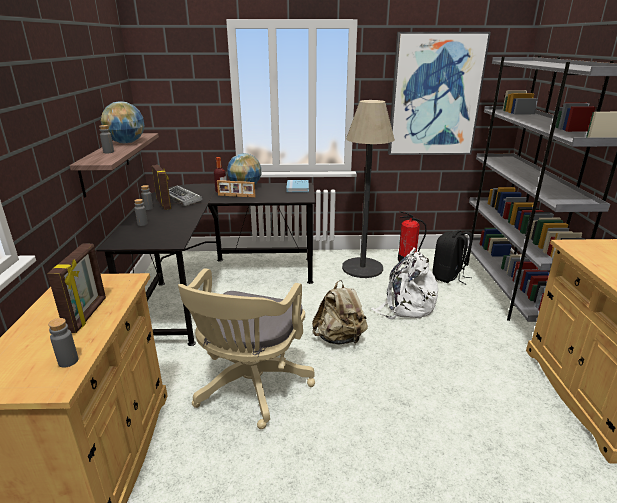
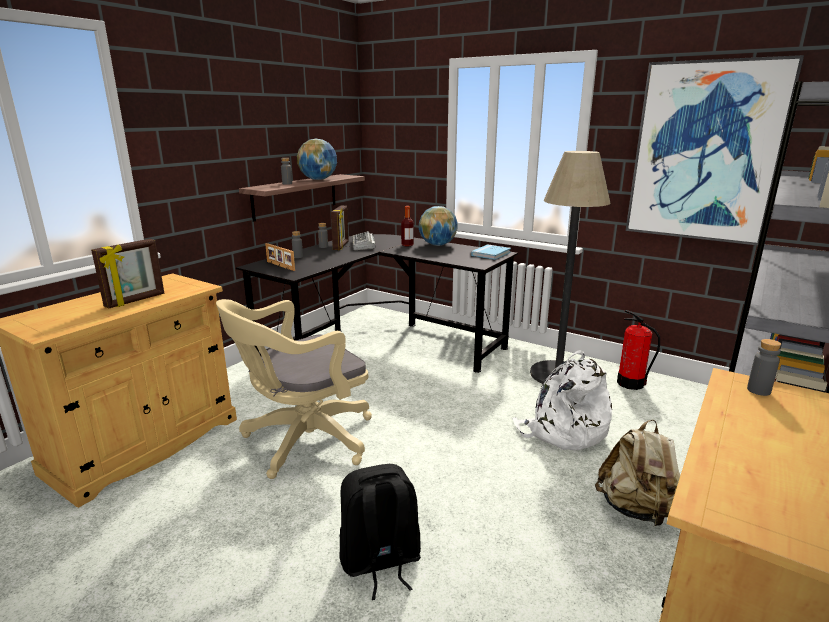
camera: 35 degrees right, 5 degrees down
grey bottle [48,318,78,368] -> grey bottle moved to [747,339,781,396]
picture frame [217,180,256,198] -> picture frame moved to [265,243,295,271]
beige backpack [312,280,368,345] -> beige backpack moved to [595,420,680,527]
black backpack [432,230,473,285] -> black backpack moved to [339,464,421,600]

